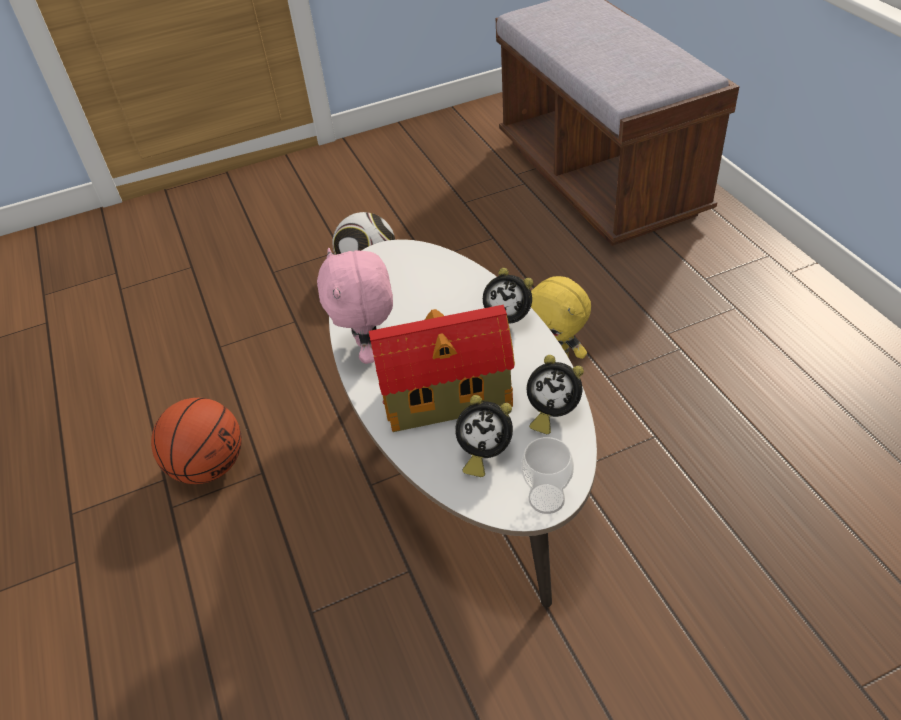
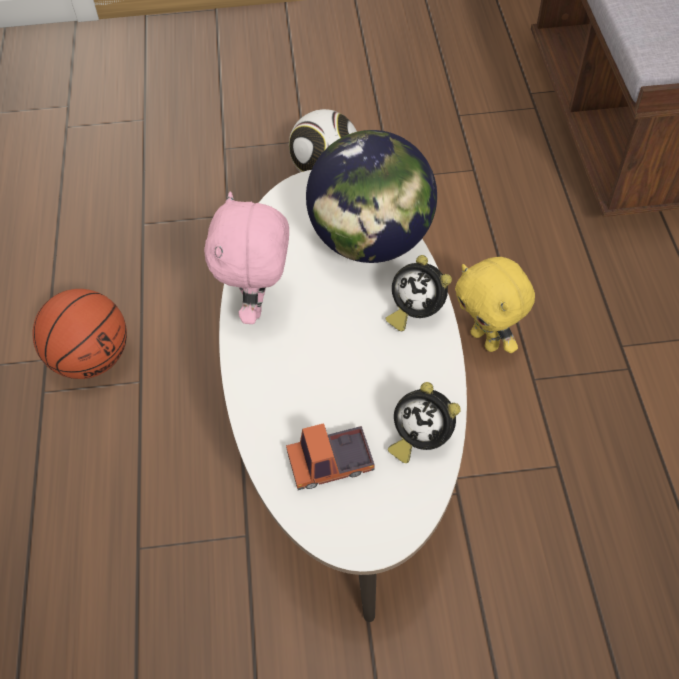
camera: 15 degrees right, 10 degrees up
toy house [369,305,515,432] -> none
alarm clock [455,395,513,477] -> toy truck [286,423,375,490]
cup [521,437,574,514] -> none
none -> globe [306,130,437,263]

